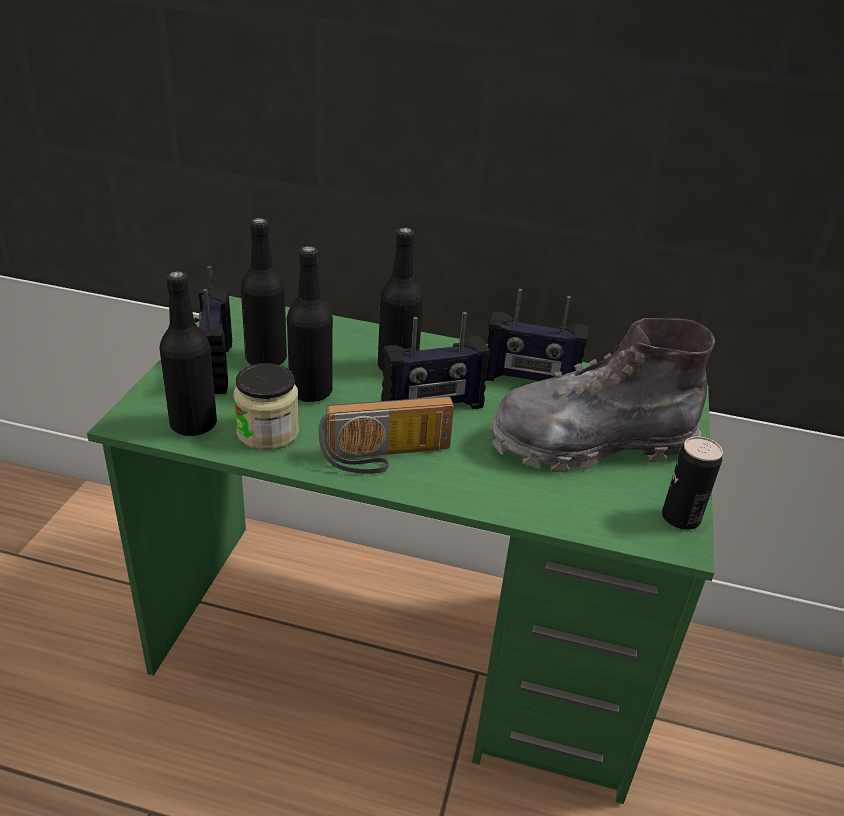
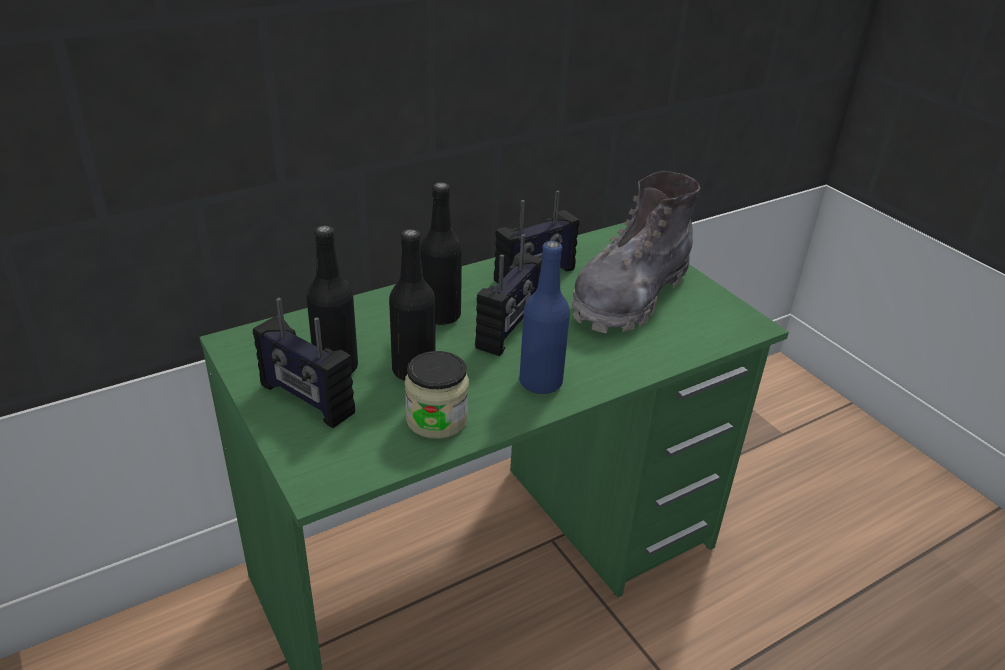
camera: 45 degrees left, 0 degrees up
black bottle [159,271,217,436] -> none
radio [318,396,454,474] -> blue bottle [519,241,570,394]
can [662,436,723,530] -> none

